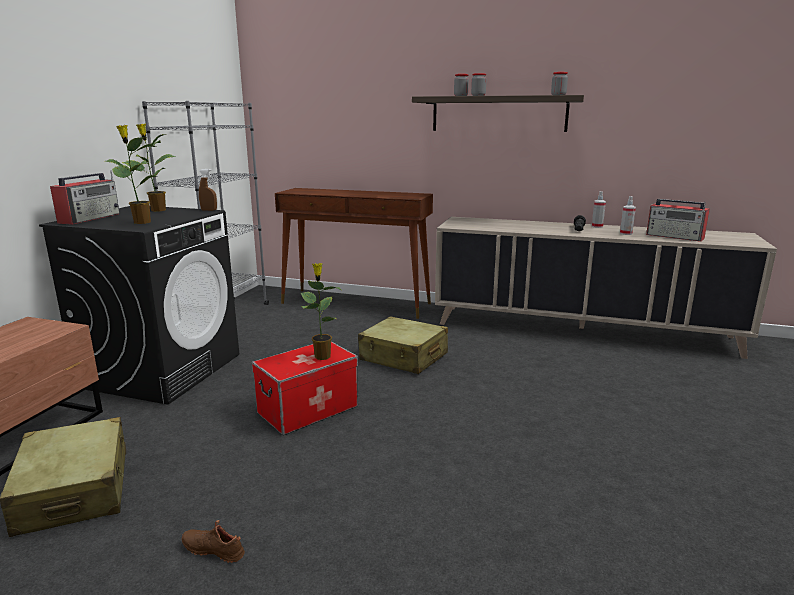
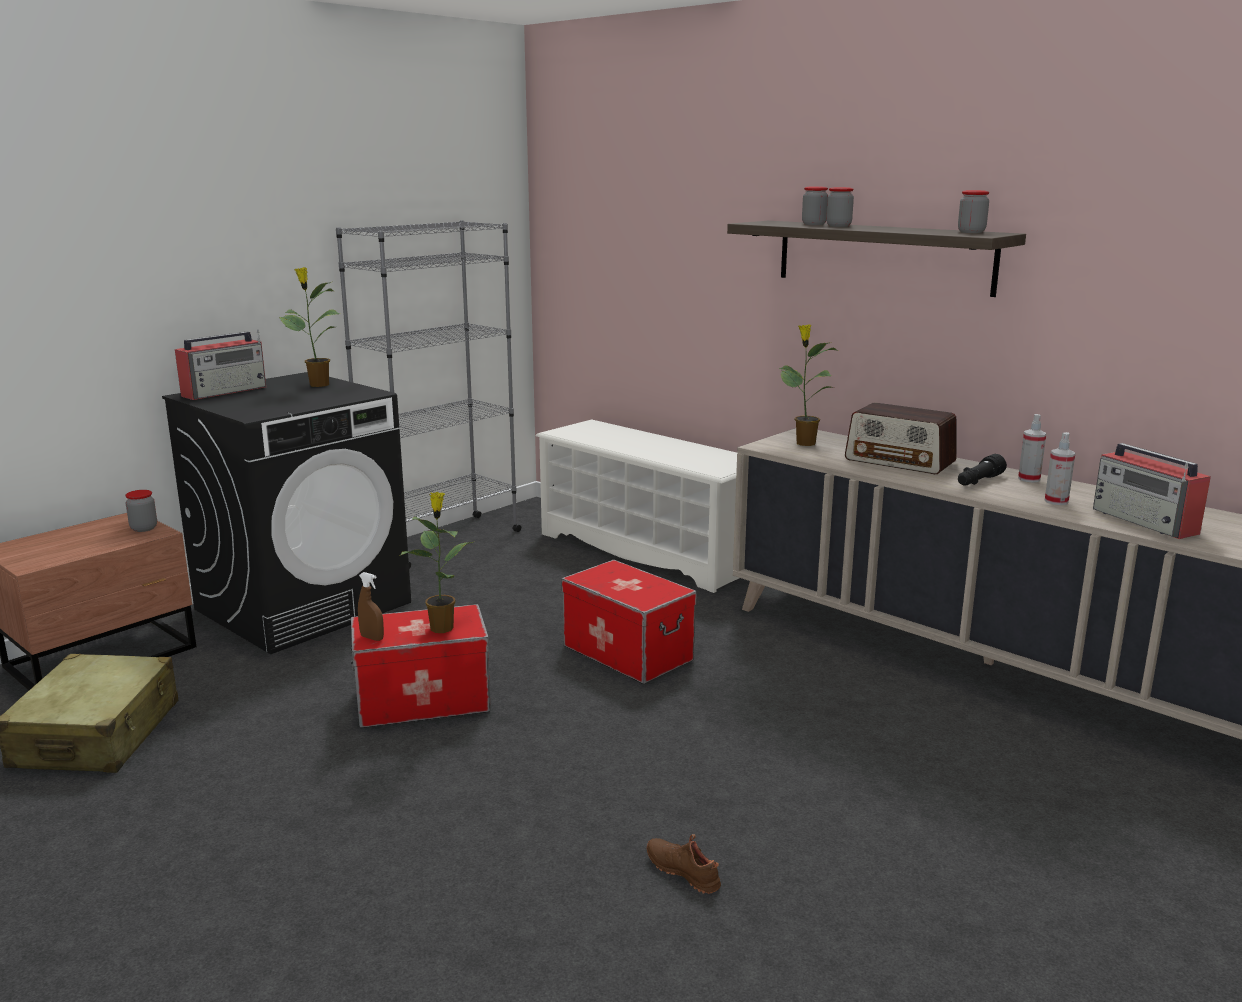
camera: 25 degrees right, 0 degrees up
potted plant [104,125,157,224] -> potted plant moved to [779,324,839,446]
brown shoe [182,520,245,563] -> brown shoe moved to [647,834,721,894]
brown spray bottle [199,169,217,211] -> brown spray bottle moved to [358,572,384,641]
brown console table [275,188,433,319] -> white shoe rack [535,419,739,593]
beige suitcase [358,316,448,374] -> storage box [562,560,697,684]
none -> jar [125,490,157,532]
none -> radio [845,403,957,474]

